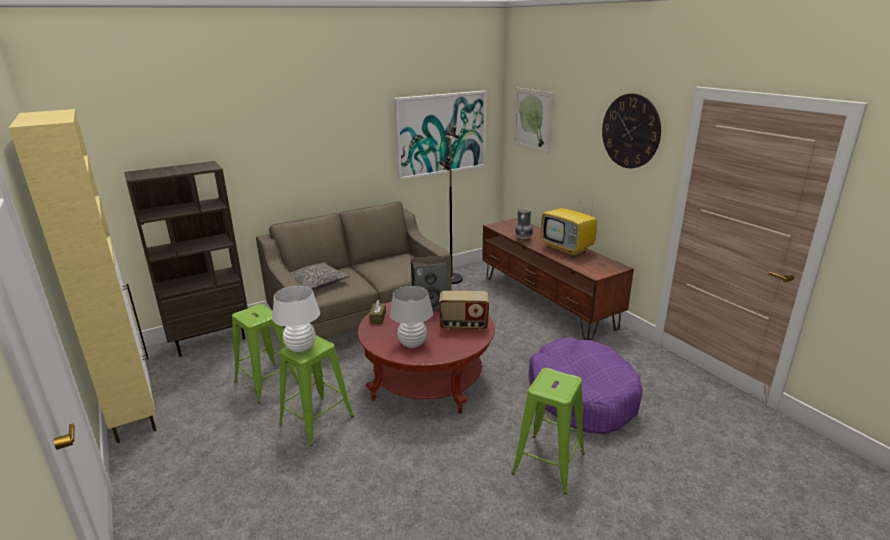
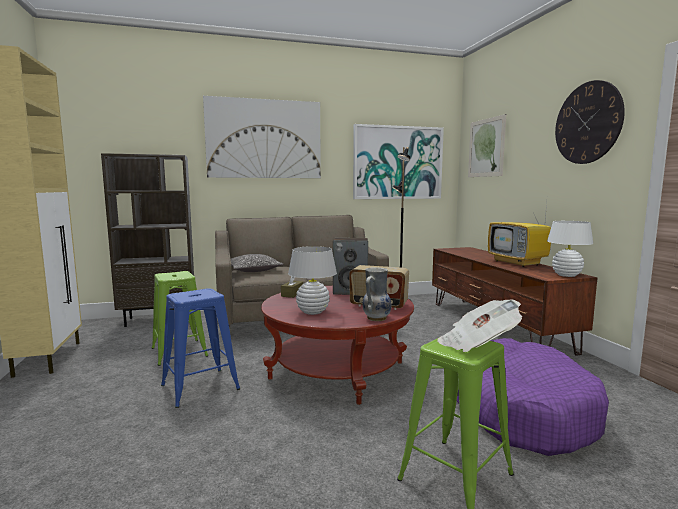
camera: 15 degrees right, 15 degrees down
white table lamp [272,286,320,352] -> white table lamp moved to [547,221,593,277]
green stool [279,335,354,446] -> blue stool [161,288,240,408]
vase [515,208,533,241] -> vase moved to [362,267,392,321]
none -> picture [203,96,321,178]
none -> newspaper [437,299,522,352]

